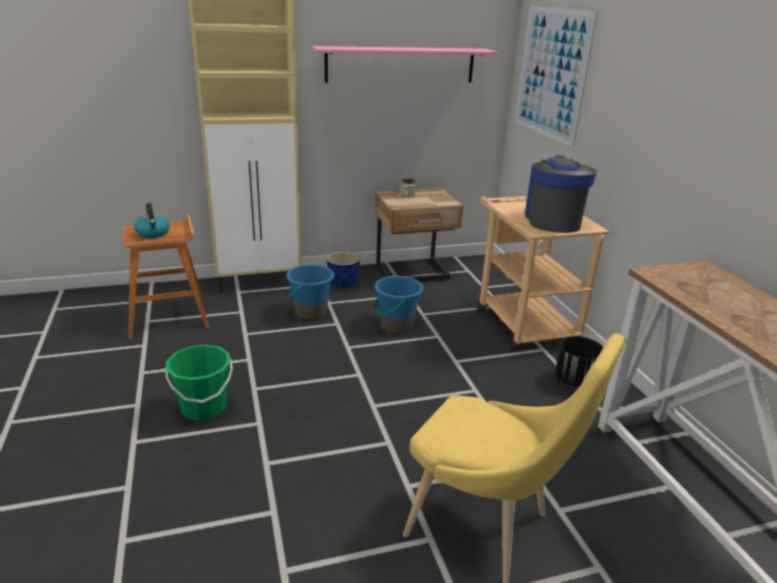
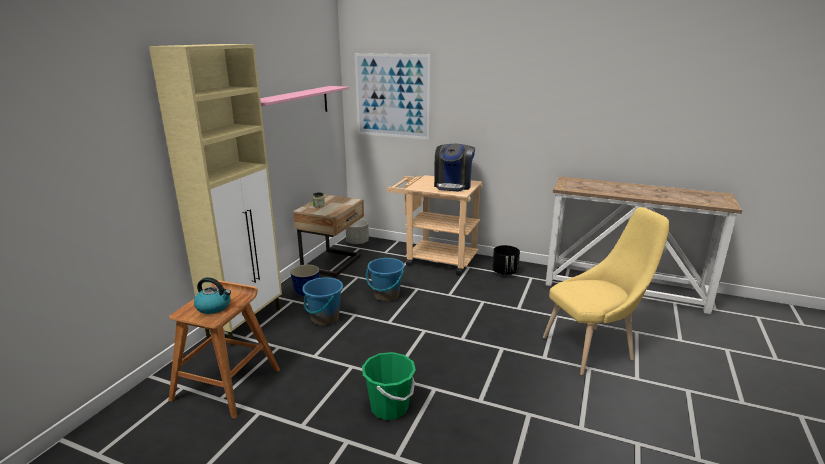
camera: 50 degrees left, 5 degrees down
coffee machine [525,155,597,233] -> coffee machine turned 120 degrees counterclockwise [434,143,475,192]
none -> grey planter [346,219,369,245]

